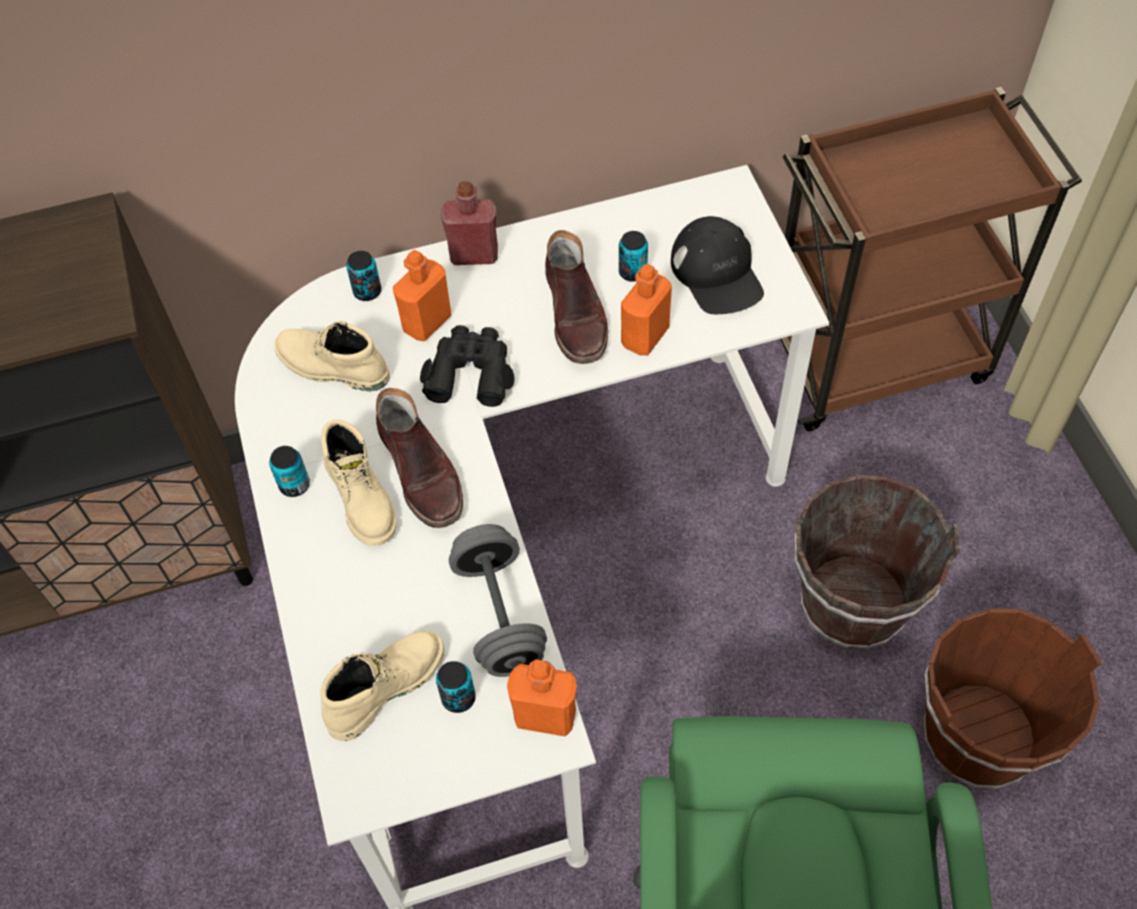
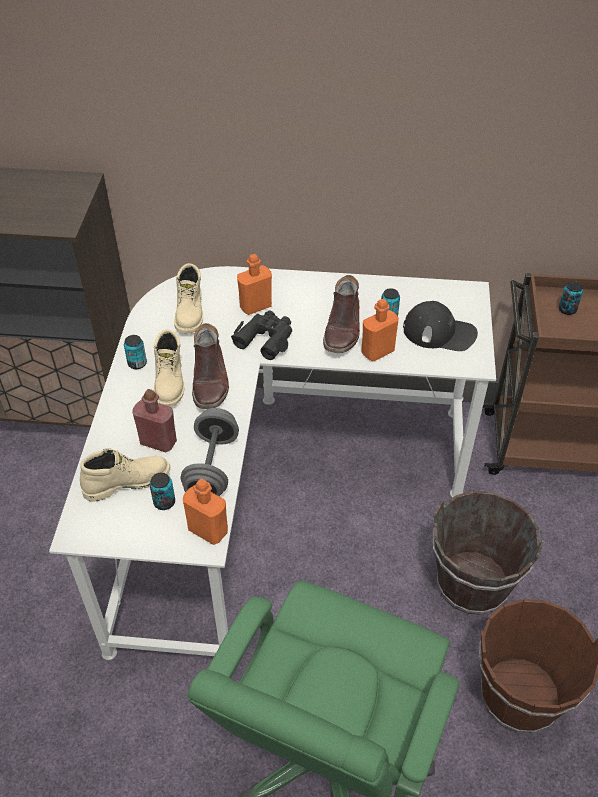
camera: 20 degrees right, 10 degrees down
beige boot [274,321,390,391] -> beige boot turned 135 degrees counterclockwise [174,263,203,333]
can [346,251,381,301] -> can moved to [559,281,583,315]
red bottle [441,181,498,265] -> red bottle moved to [132,389,177,453]
black cap [671,216,764,314] -> black cap turned 75 degrees counterclockwise [403,301,478,351]

